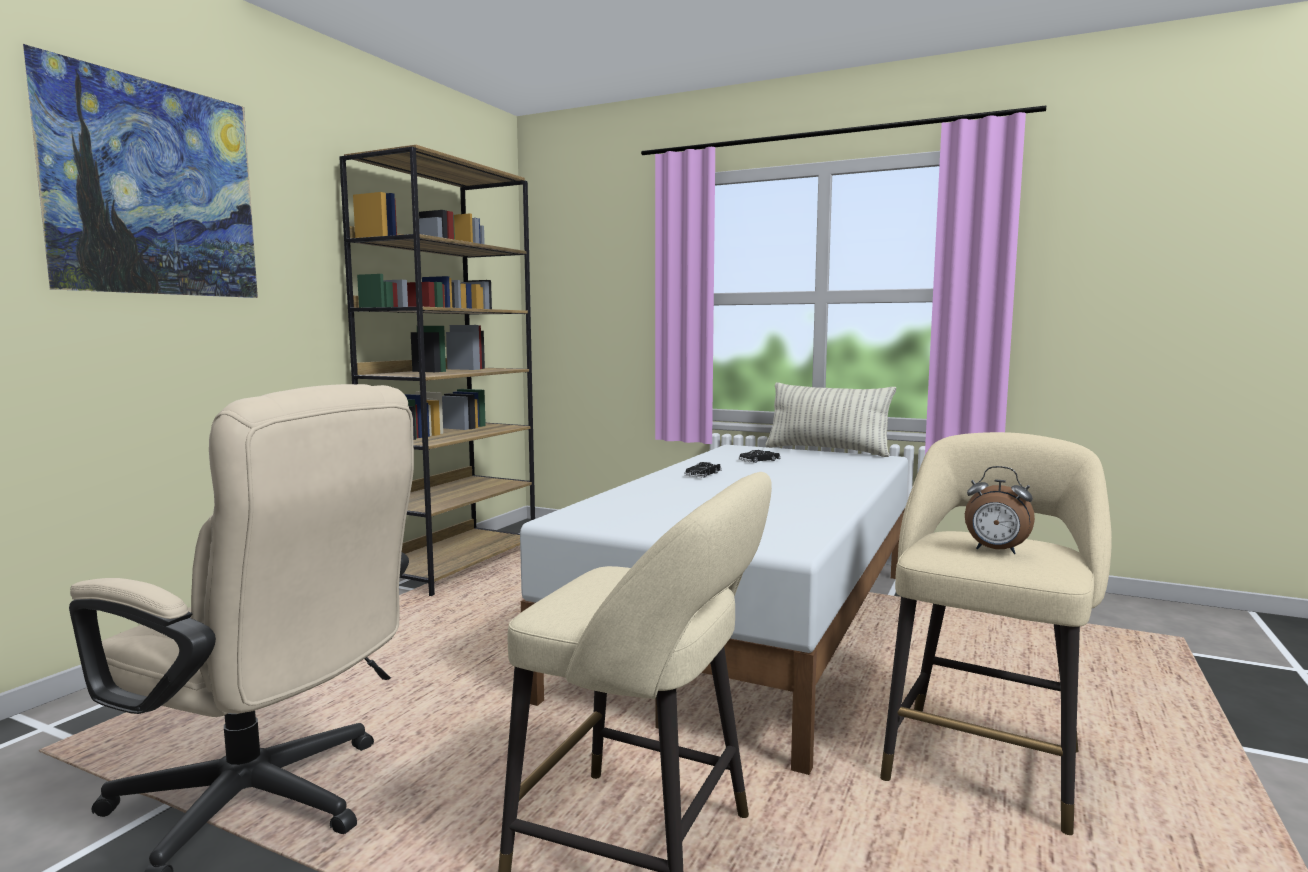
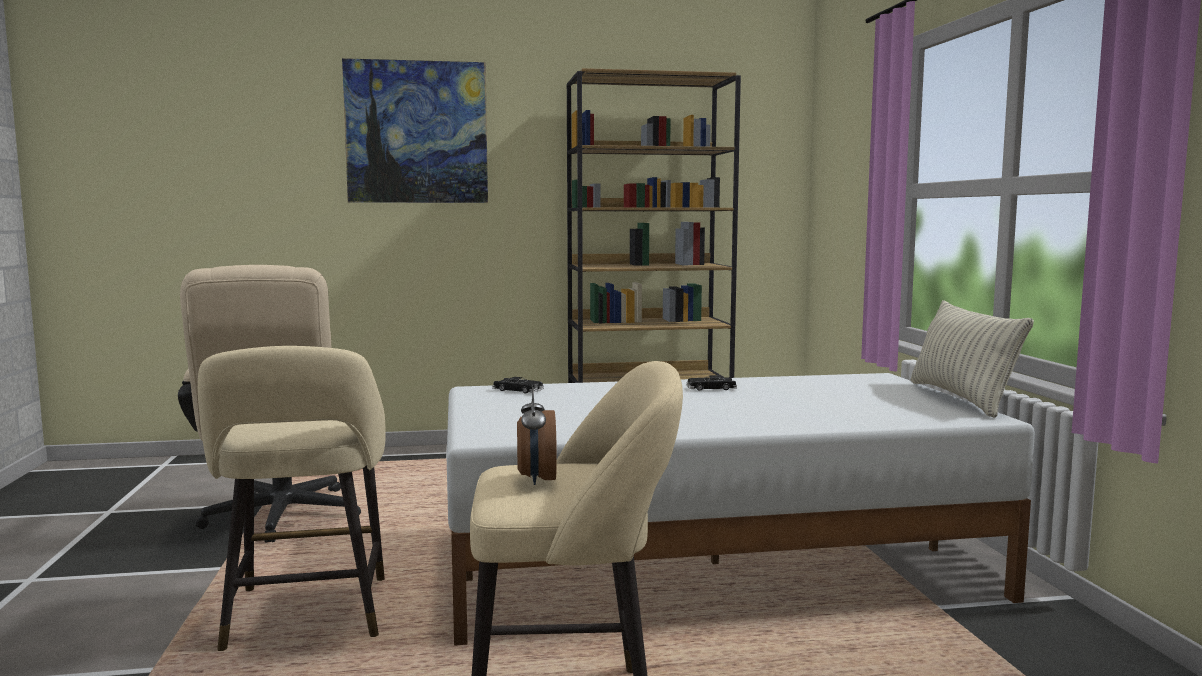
camera: 55 degrees right, 0 degrees up
black toy car [738,450,781,463] -> black toy car moved to [492,377,544,393]

